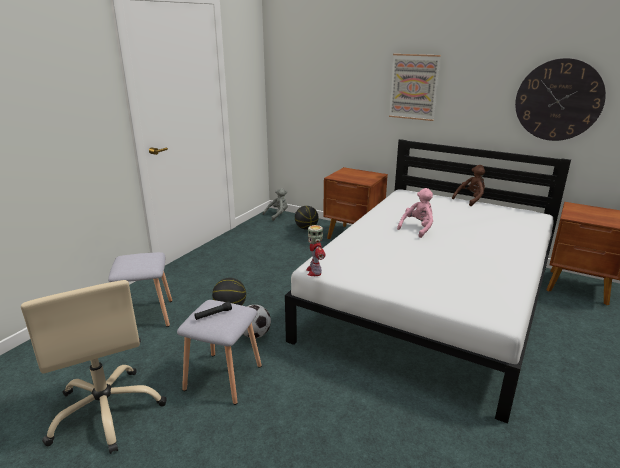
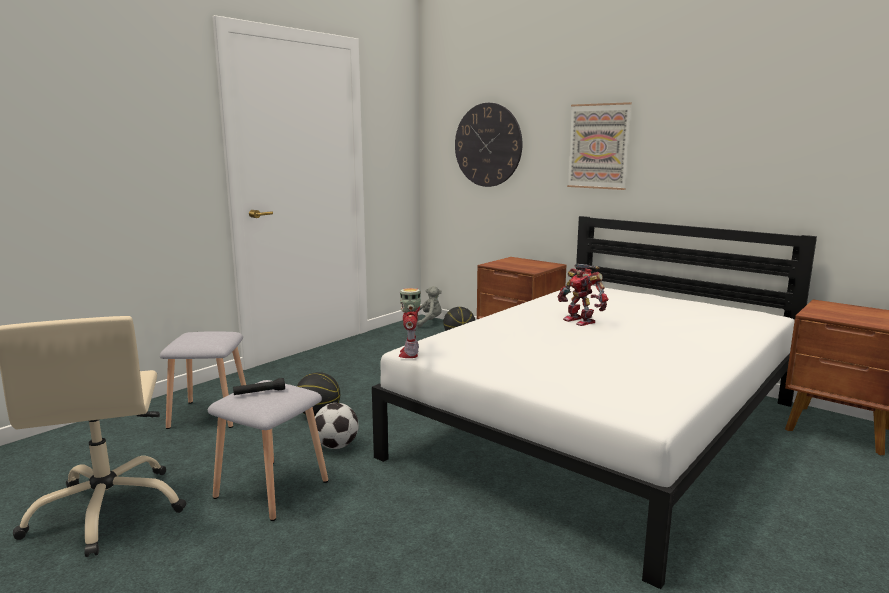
camera: 10 degrees right, 10 degrees down
pink plush toy [397,188,433,238] -> toy robot [557,264,608,326]
brown plush toy [452,165,485,206] -> none
wall clock [515,58,606,141] -> wall clock moved to [455,103,523,187]

